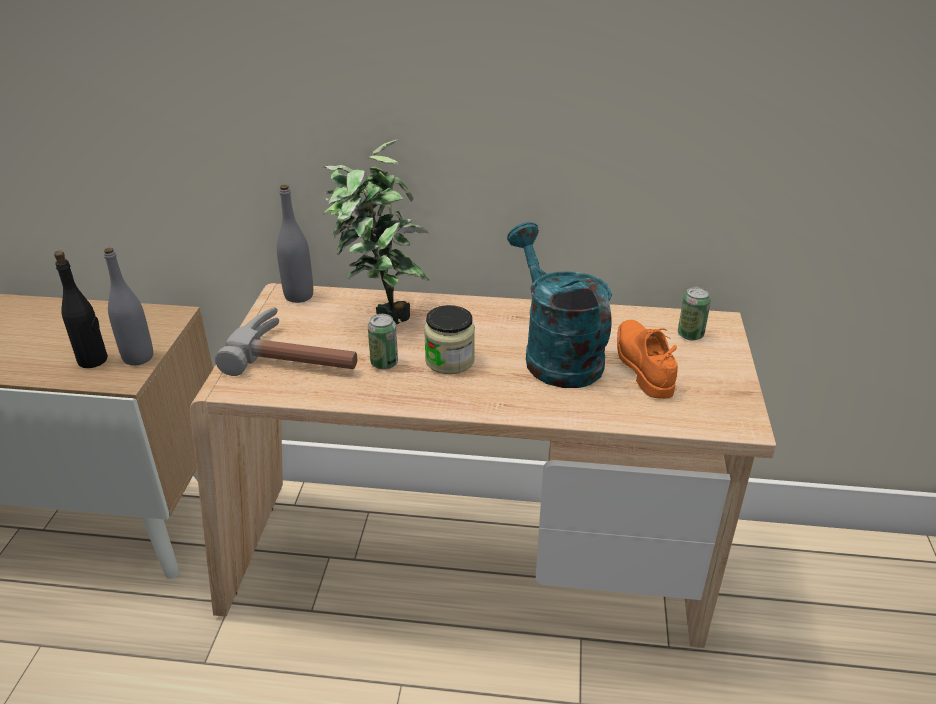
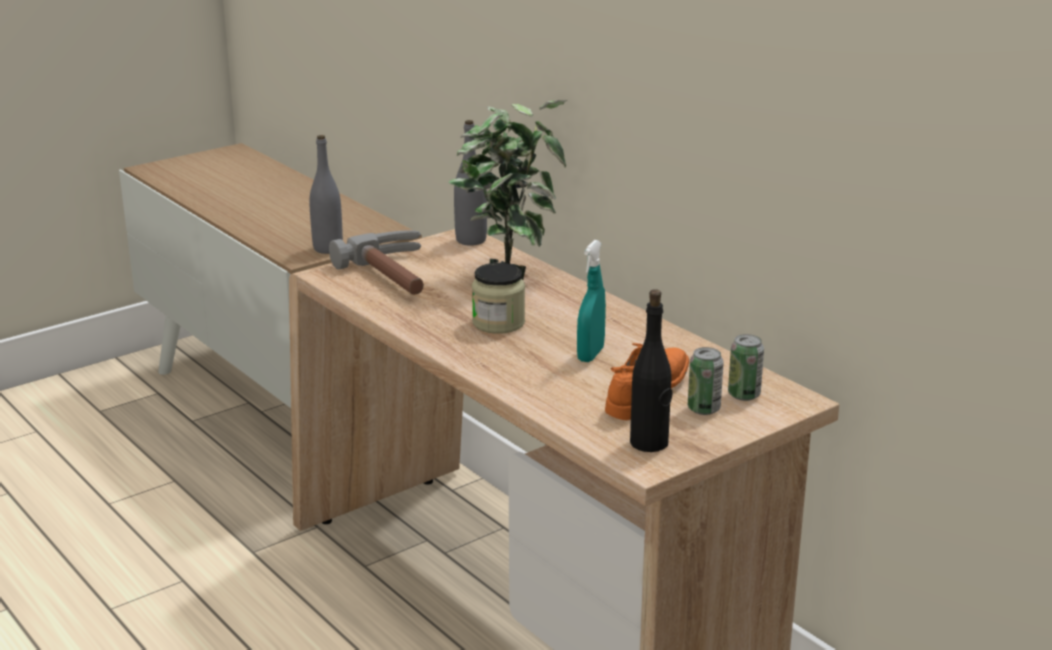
camera: 45 degrees right, 10 degrees down
black bottle [54,251,108,368] -> black bottle moved to [630,289,672,452]
can [368,314,398,370] -> can moved to [688,347,724,415]
turquoise watering can [507,222,612,388] -> turquoise spray bottle [577,240,606,362]

